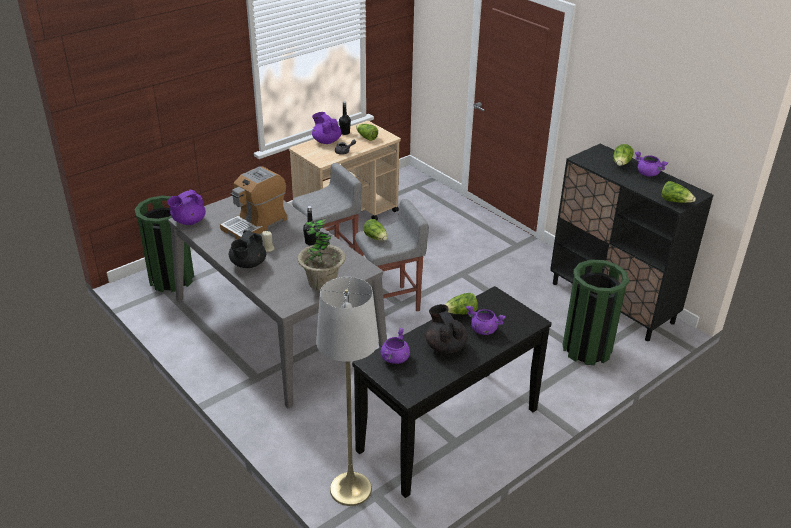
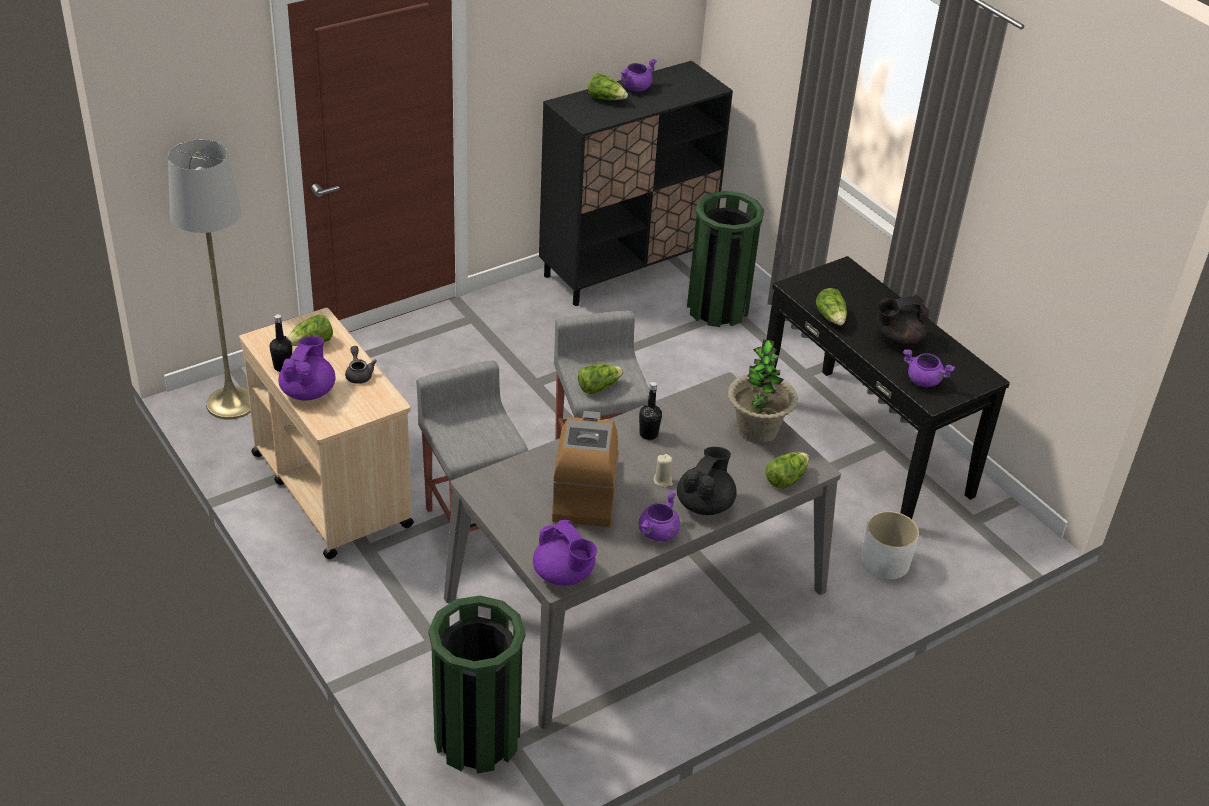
camera: 85 degrees left, 5 degrees up
coffee machine [220,166,287,240] -> coffee machine turned 135 degrees counterclockwise [552,411,619,527]
black teapot [229,230,266,268] -> black teapot turned 90 degrees counterclockwise [677,447,737,515]
purple teapot [312,112,342,144] -> purple teapot turned 135 degrees clockwise [279,336,335,401]
grey floor lamp [316,277,379,506] -> grey floor lamp moved to [168,139,250,420]
purple cooking pot [466,305,506,335] -> purple cooking pot moved to [639,491,680,541]
lettuce [661,181,696,203] -> lettuce moved to [765,452,809,489]
none -> white planter [861,511,919,580]

